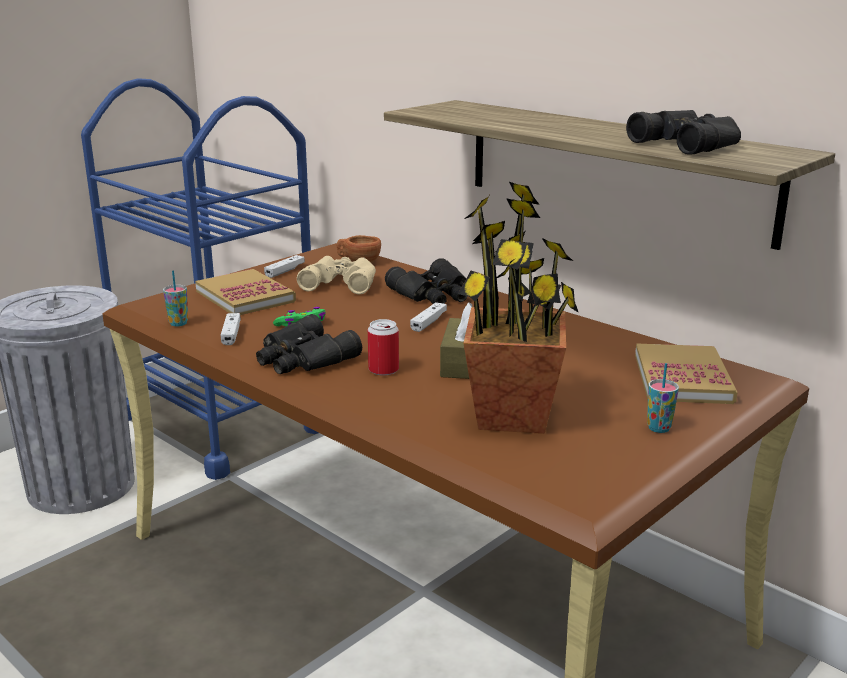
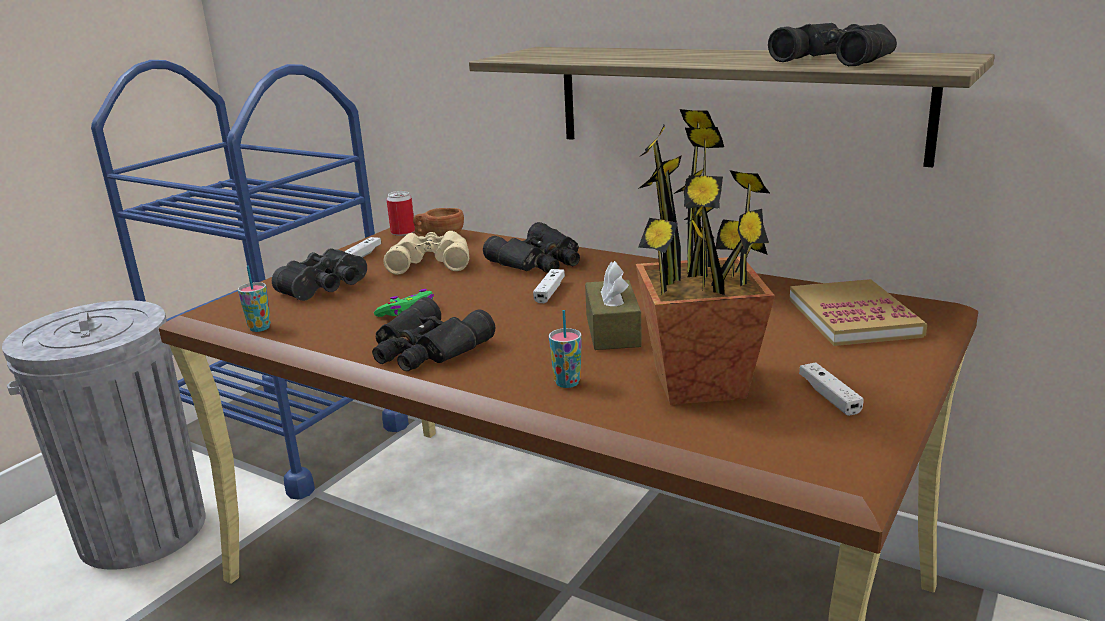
camera: 10 degrees left, 0 degrees up
book [195,269,296,315] -> black binoculars [272,248,367,301]
white game controller [221,313,241,345] -> white game controller moved to [799,363,864,416]
can [368,319,399,376] -> can moved to [386,191,415,236]
cup [647,363,679,433] -> cup moved to [549,310,582,388]

